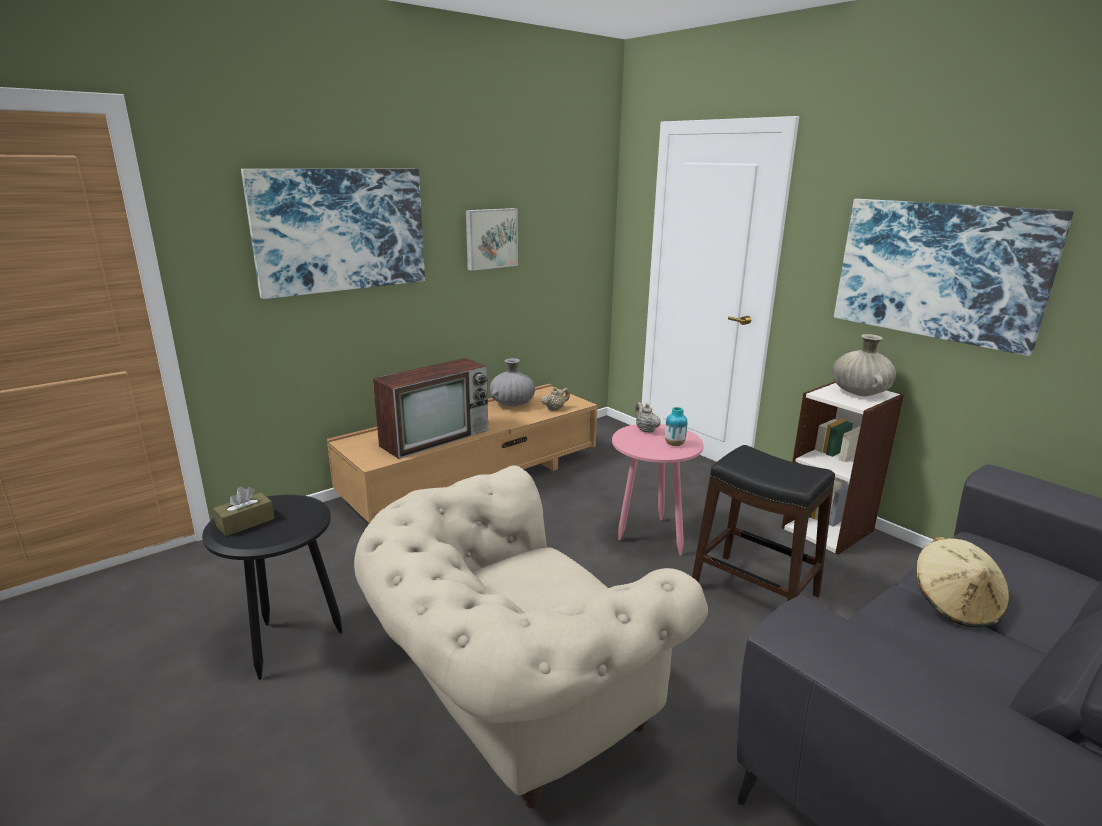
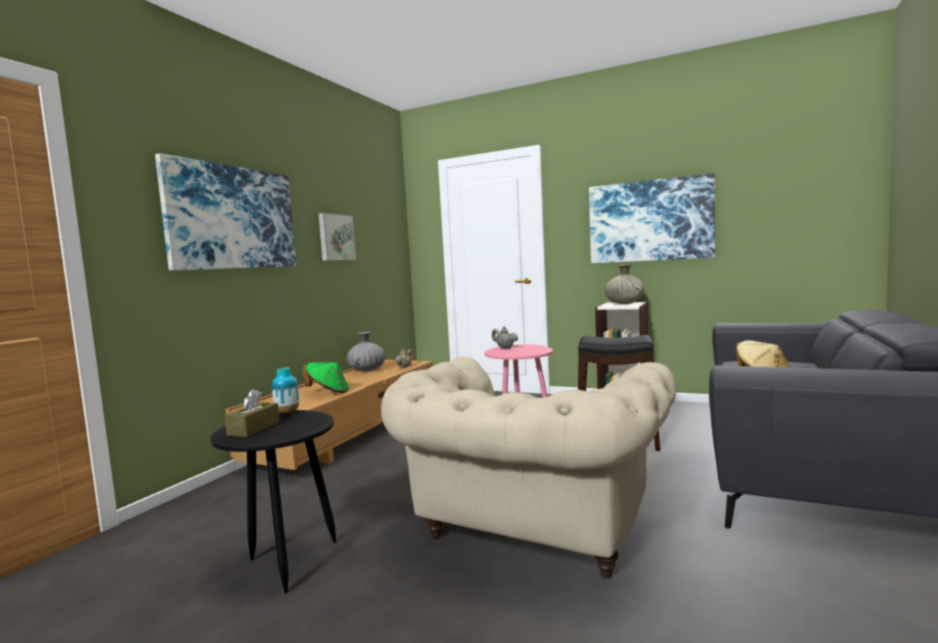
camera: 25 degrees left, 15 degrees down
television [373,358,488,459] -> green hat [303,362,349,393]
vase [665,407,687,446] -> vase moved to [272,367,299,413]

